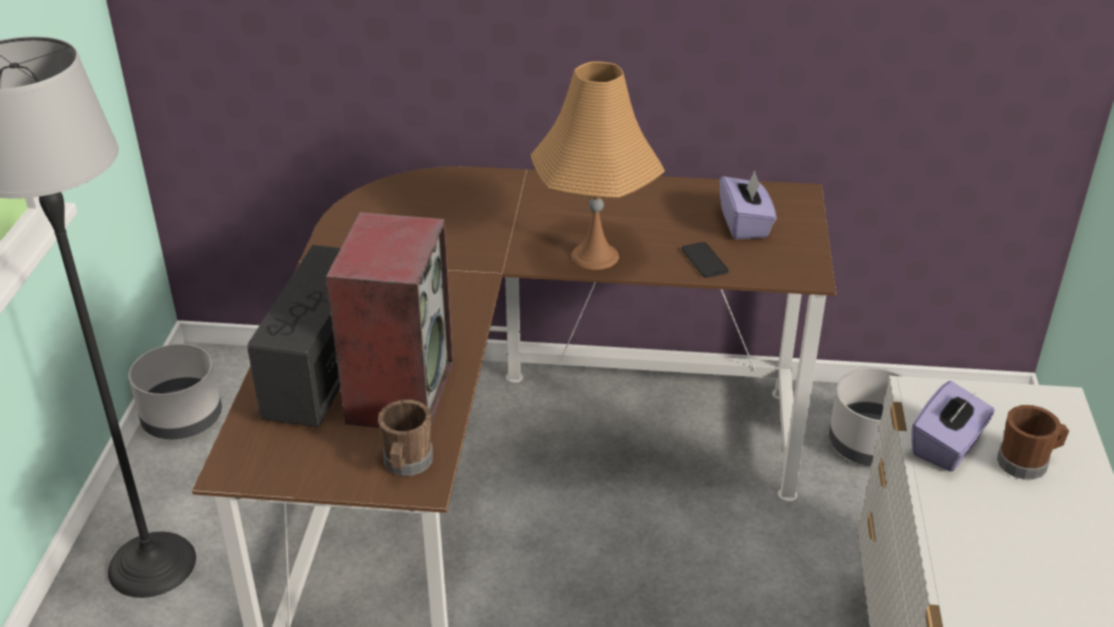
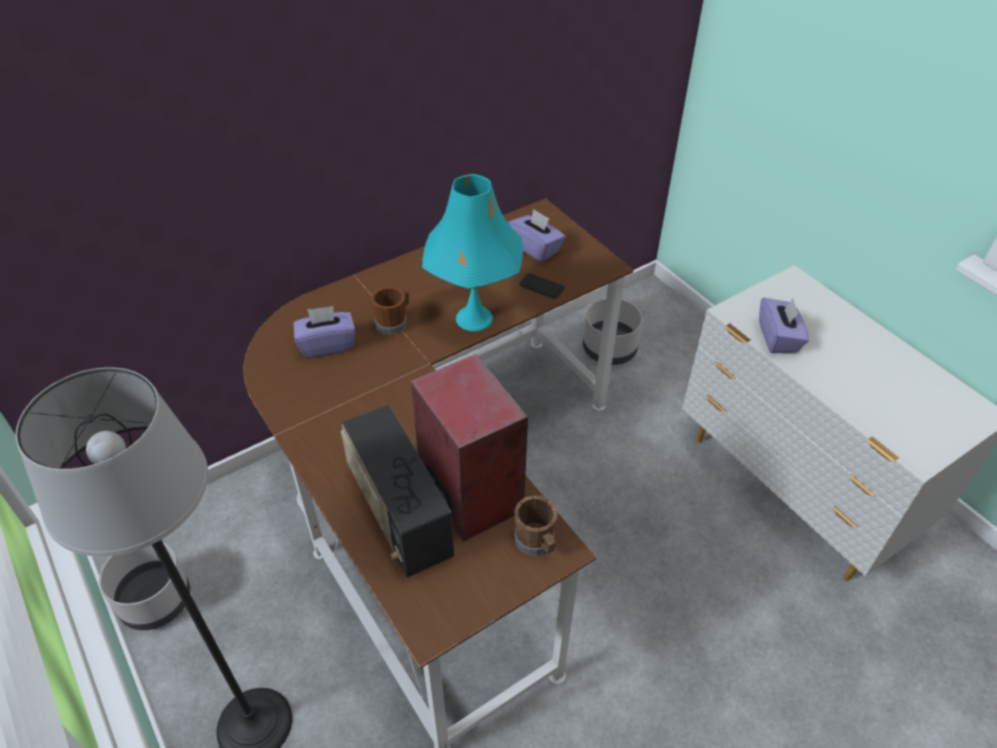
camera: 40 degrees left, 10 degrees up
orange table lamp [531,61,665,270] -> turquoise table lamp [422,174,523,331]
brown mug [997,405,1069,480] -> brown mug moved to [371,286,409,335]
none -> purple tissue box [293,306,356,358]

